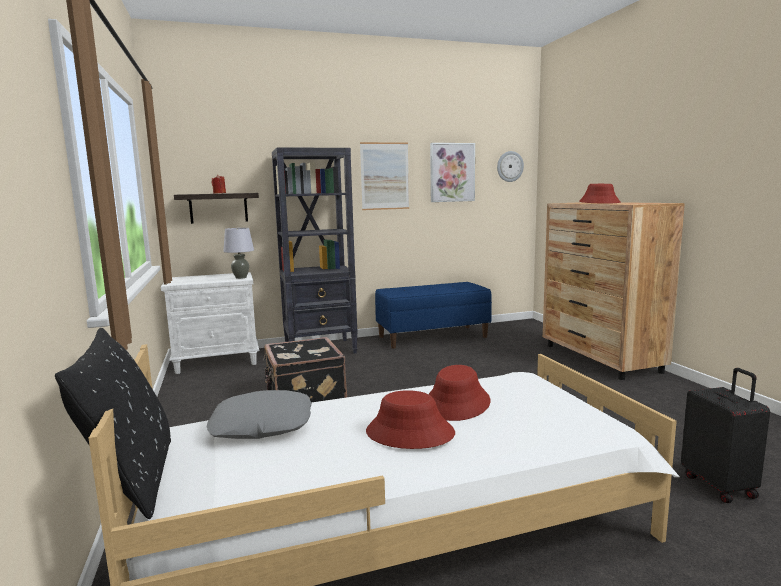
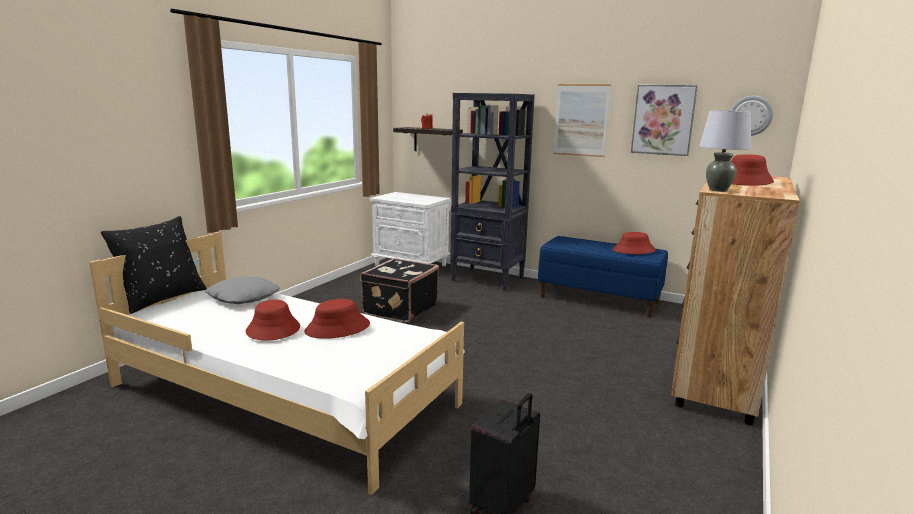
camera: 45 degrees right, 5 degrees up
grey table lamp [223,228,254,279] -> grey table lamp moved to [699,110,751,192]
none -> red hat [613,232,656,254]

